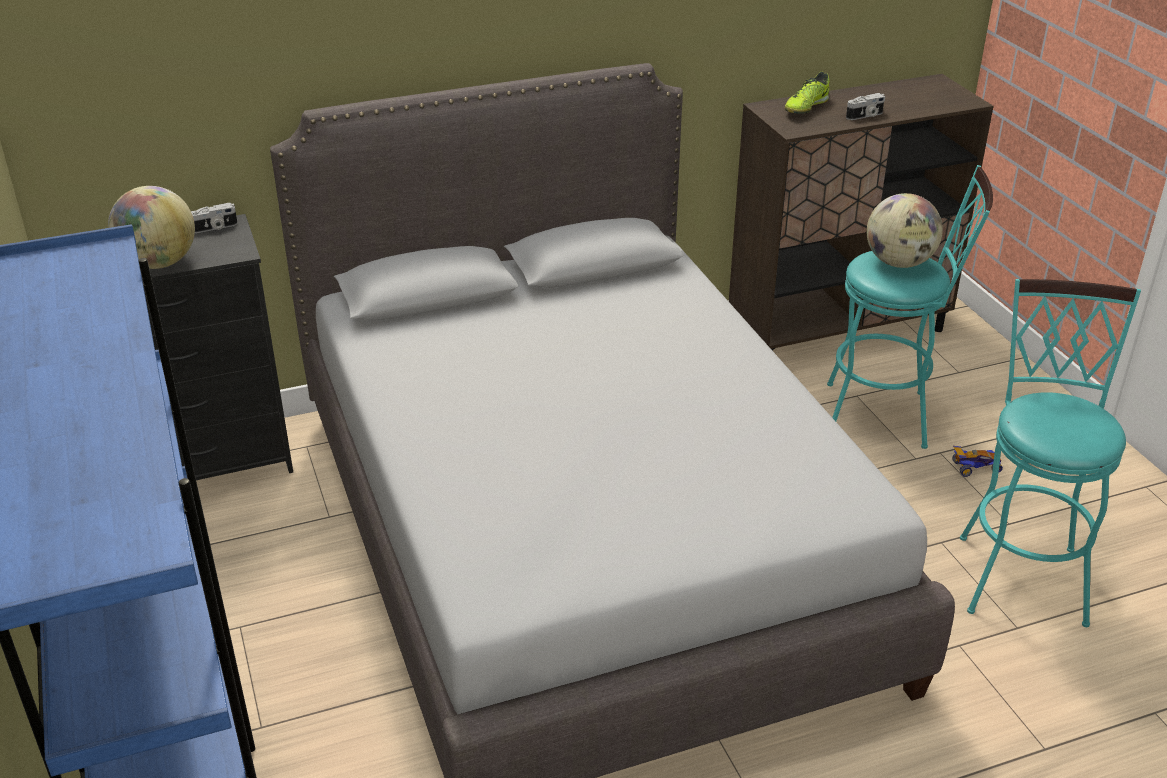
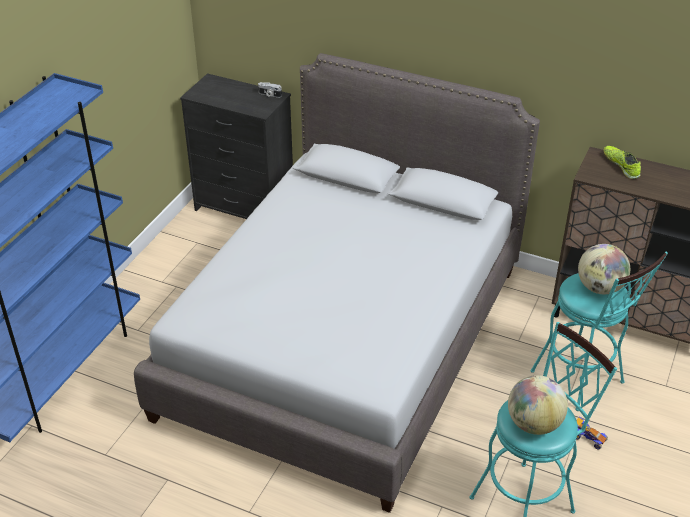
camera: 45 degrees right, 5 degrees up
globe [108,186,195,269] -> globe moved to [508,375,568,435]
shoe [785,72,829,114] -> shoe turned 75 degrees clockwise [603,146,641,179]
camera [846,93,885,120] -> none

